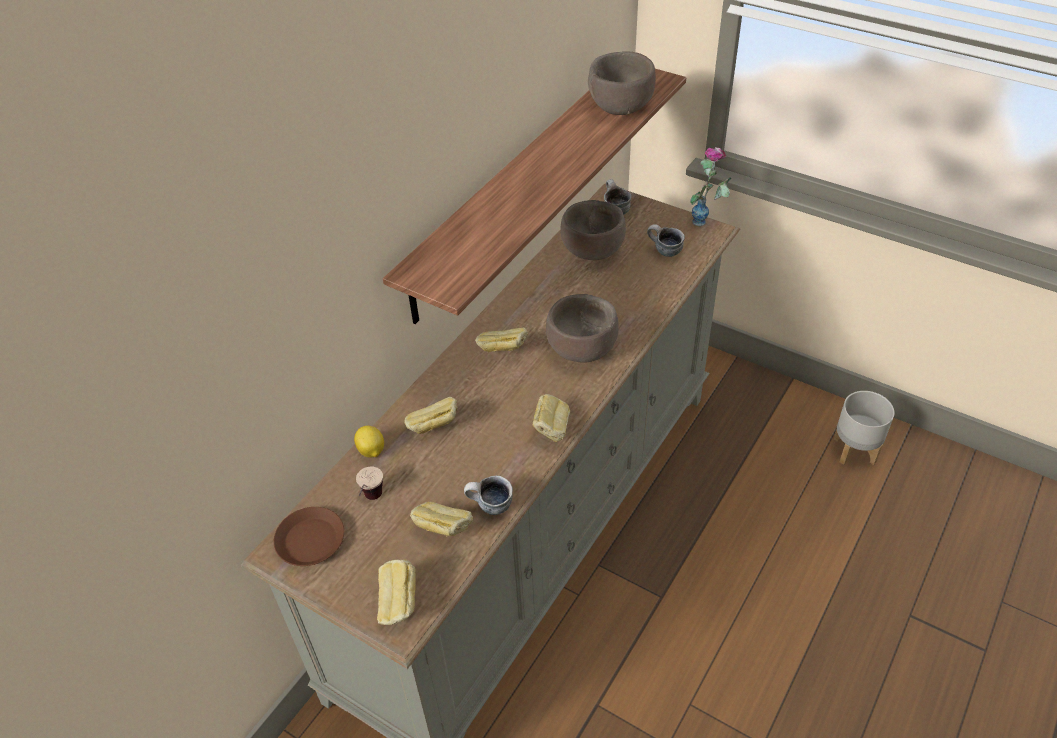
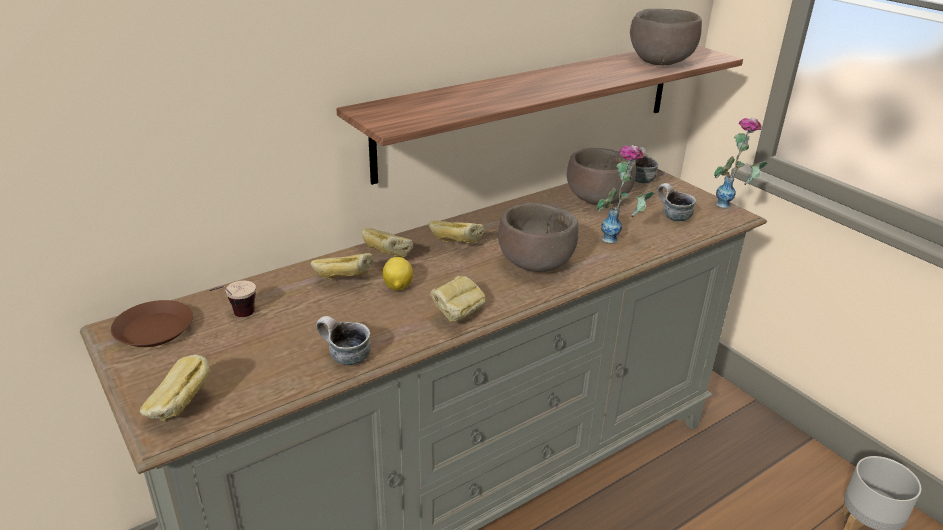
camera: 20 degrees right, 15 degrees down
lemon [354,426,384,458] -> lemon moved to [382,257,413,290]
bread [410,502,473,537] -> bread moved to [361,228,413,257]
none -> vase [597,145,654,244]

